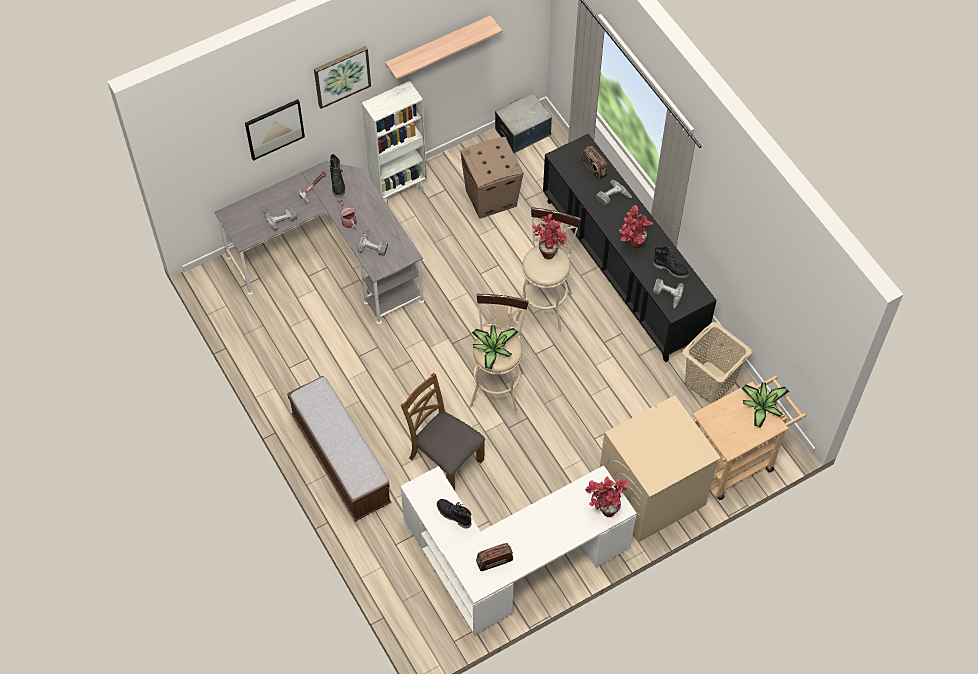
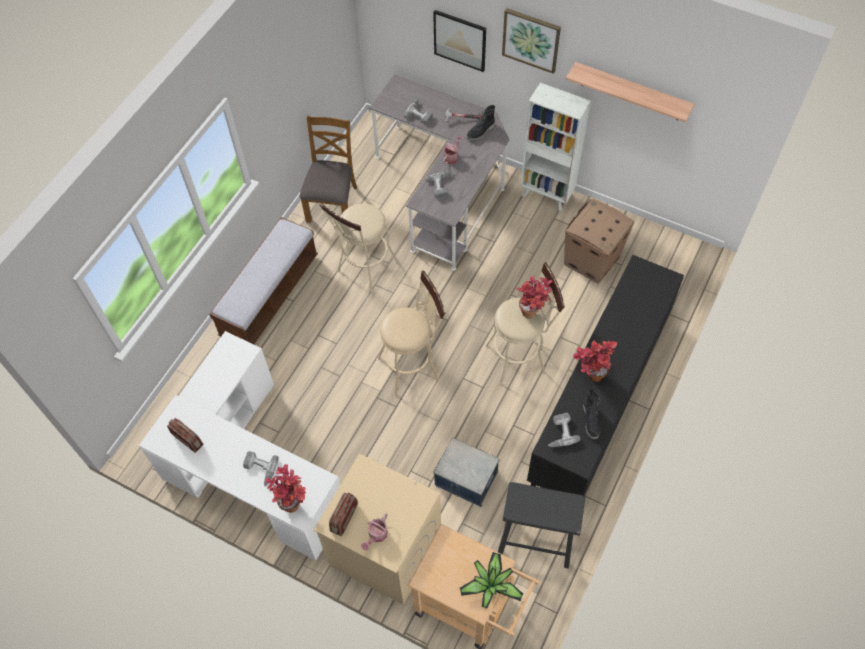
camera: 60 degrees right, 0 degrees up
brown chair [401,373,485,490] -> brown chair moved to [300,116,357,223]
black boot [437,499,471,529] -> none
potted plant [472,325,518,369] -> none
storage box [495,93,552,153] -> storage box moved to [433,438,500,507]
radio [581,146,607,180] -> radio moved to [329,492,358,536]
power drill [596,180,632,205] -> power drill moved to [243,451,279,486]
beige laundry basket [682,322,752,404] -> black stool [498,482,585,568]
none -> beige stool [318,202,399,292]
none -> watering can [362,513,388,551]

